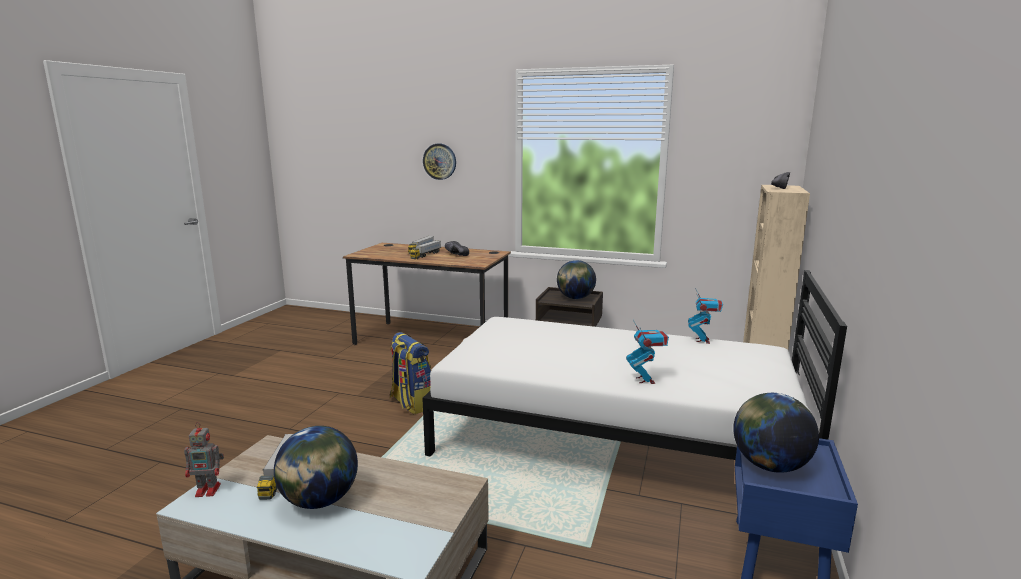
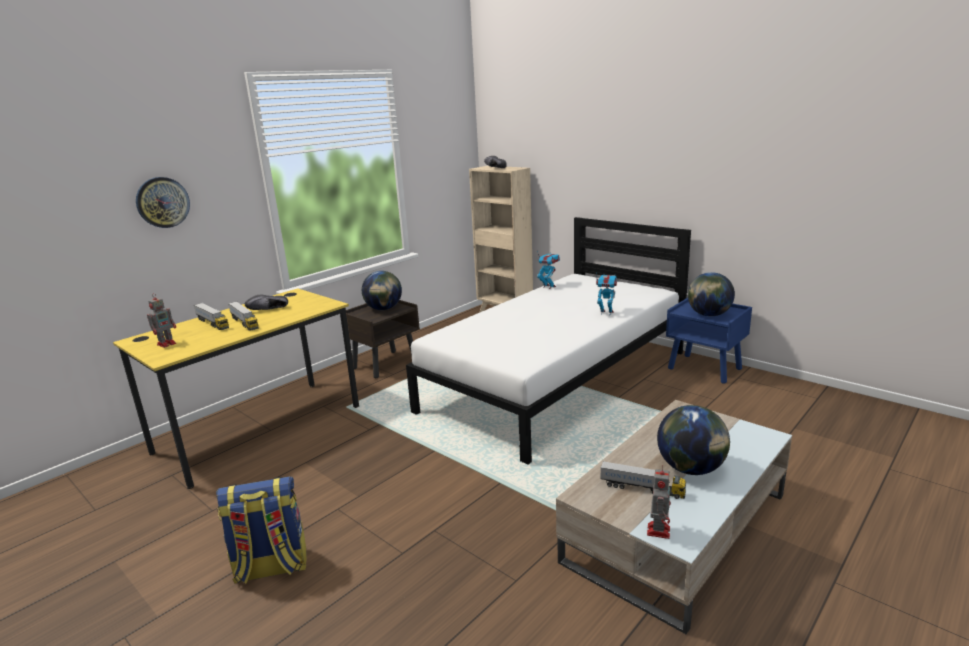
camera: 65 degrees left, 5 degrees up
brown desk [343,243,511,345] -> yellow desk [113,288,359,489]
backpack [390,332,431,414] -> backpack moved to [216,476,307,584]
none -> toy robot [147,293,176,348]

